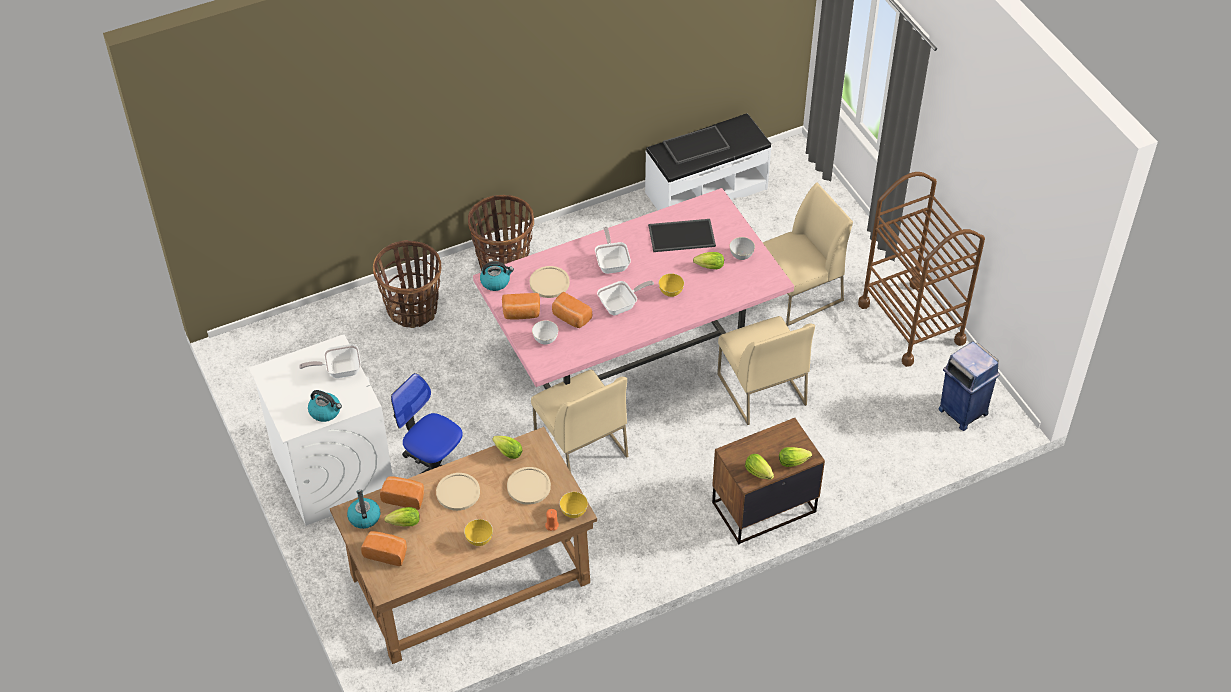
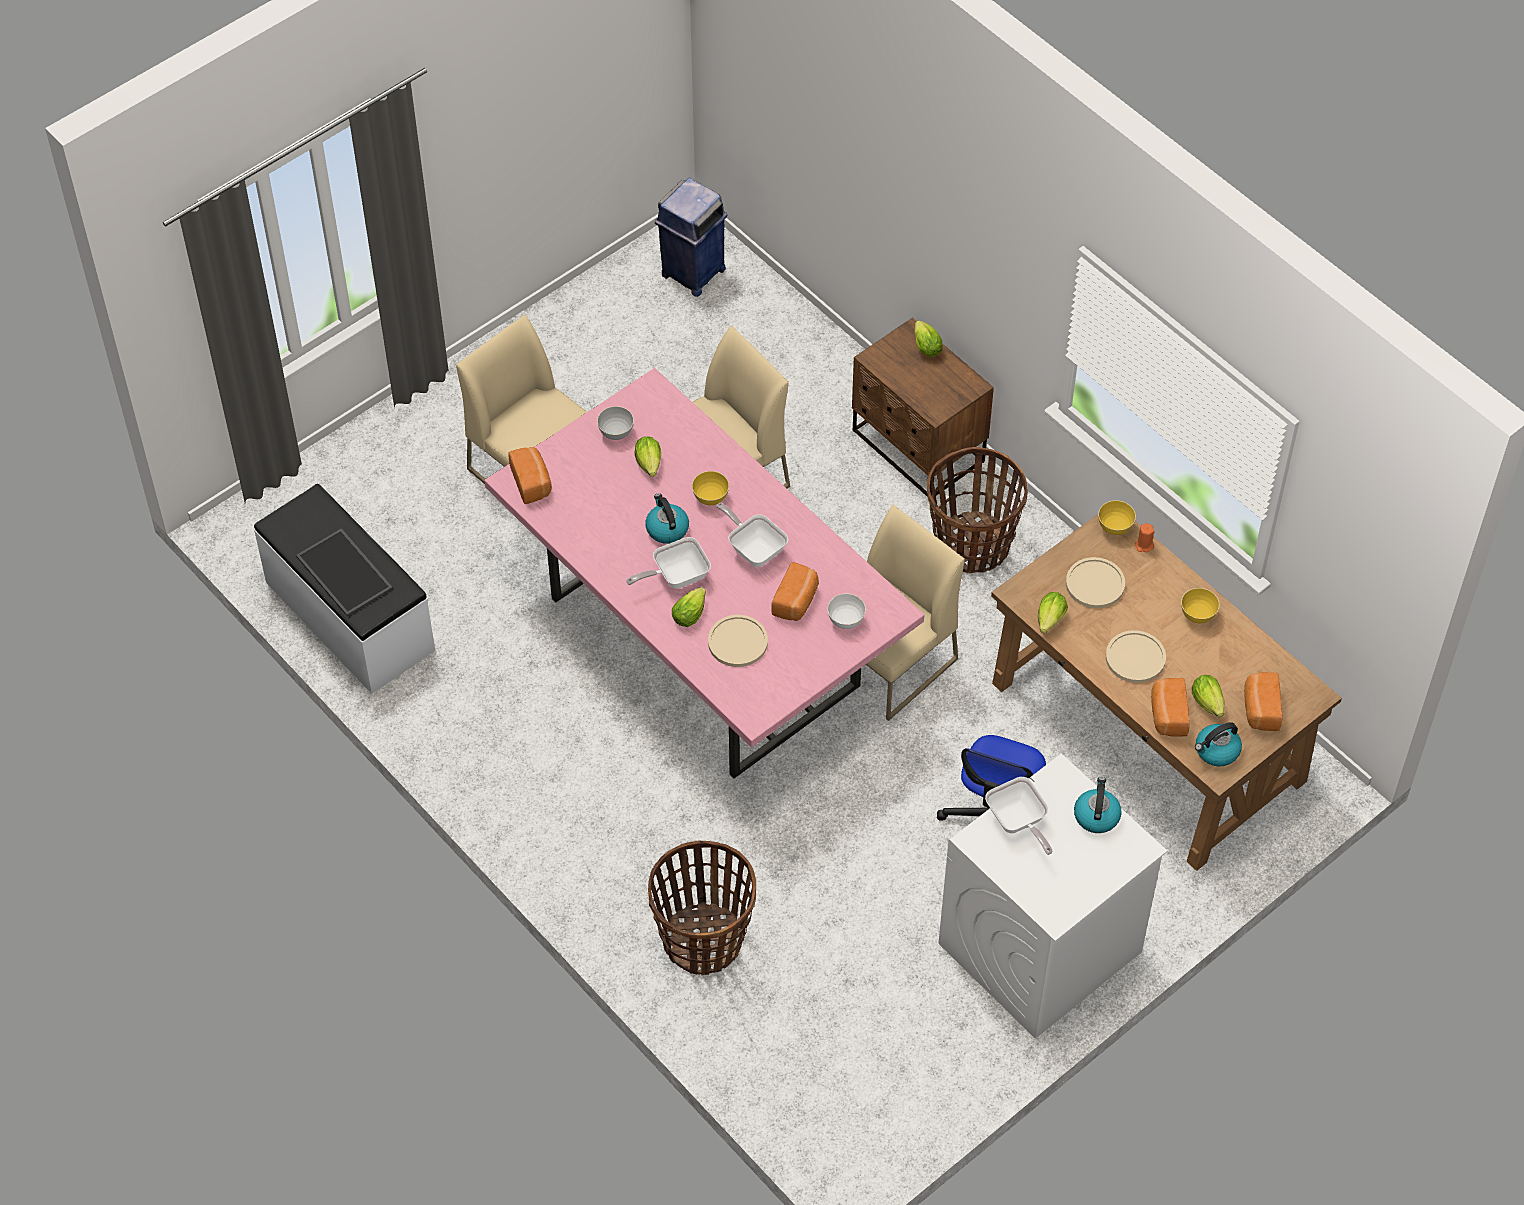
camera: 105 degrees left, 5 degrees up
basket [468,195,534,271] -> basket moved to [927,447,1028,573]
kettle [480,262,514,291] -> kettle moved to [645,493,689,544]
bread [502,293,540,320] -> bread moved to [508,447,552,504]
tray [648,219,716,252] -> none
lettuce [745,454,774,480] -> lettuce moved to [672,587,706,627]
brown cart [858,172,985,367] -> none

